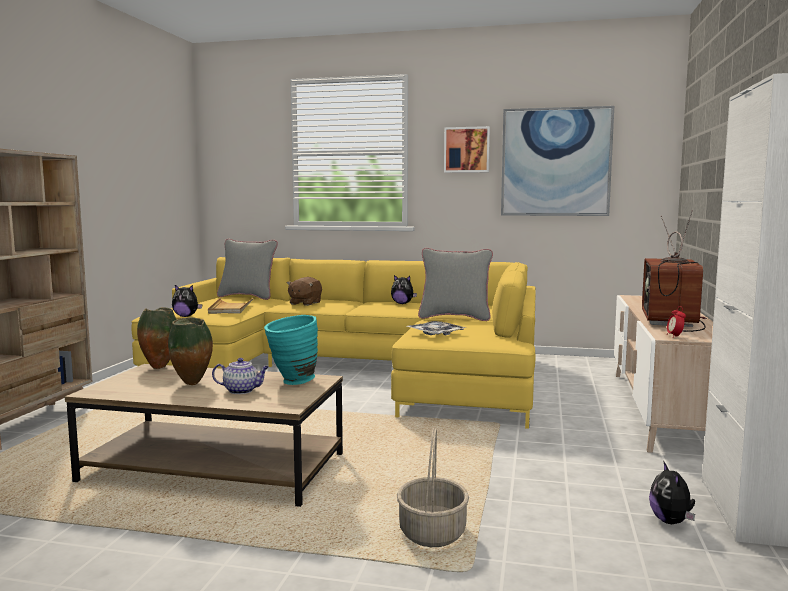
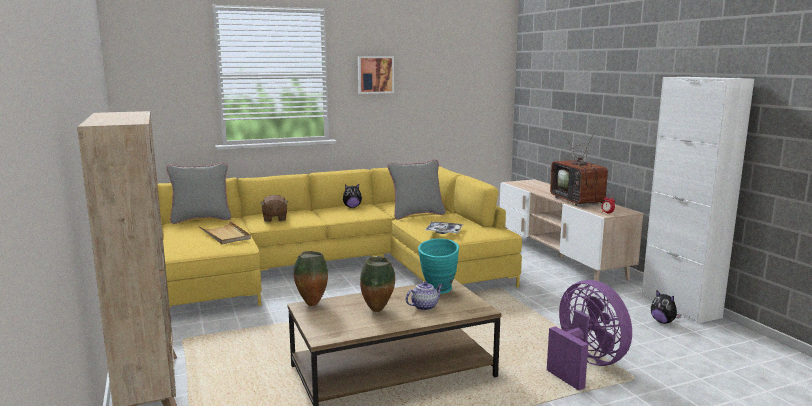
camera: 35 degrees left, 5 degrees up
plush toy [172,285,202,317] -> none
basket [397,428,469,547] -> purple fan [547,280,632,391]
picture [501,106,614,216] -> none

